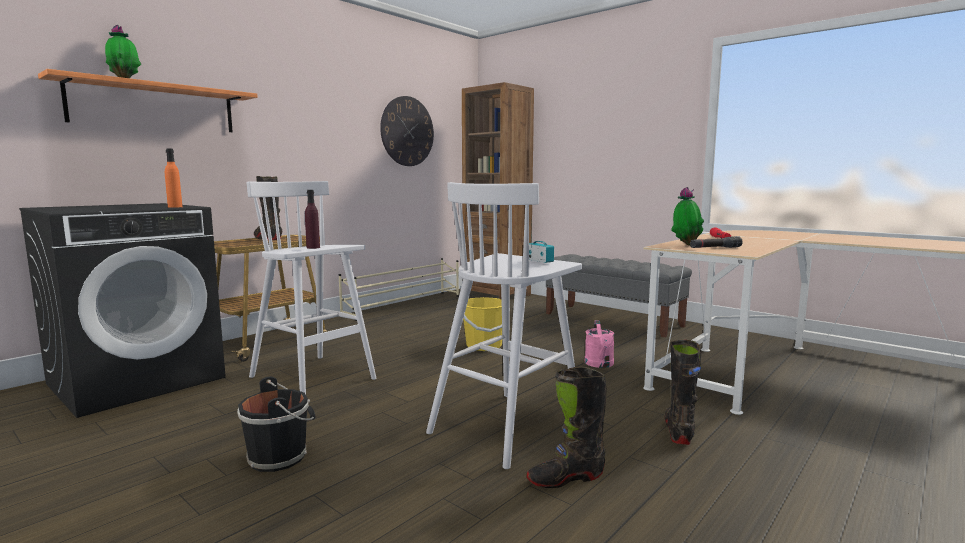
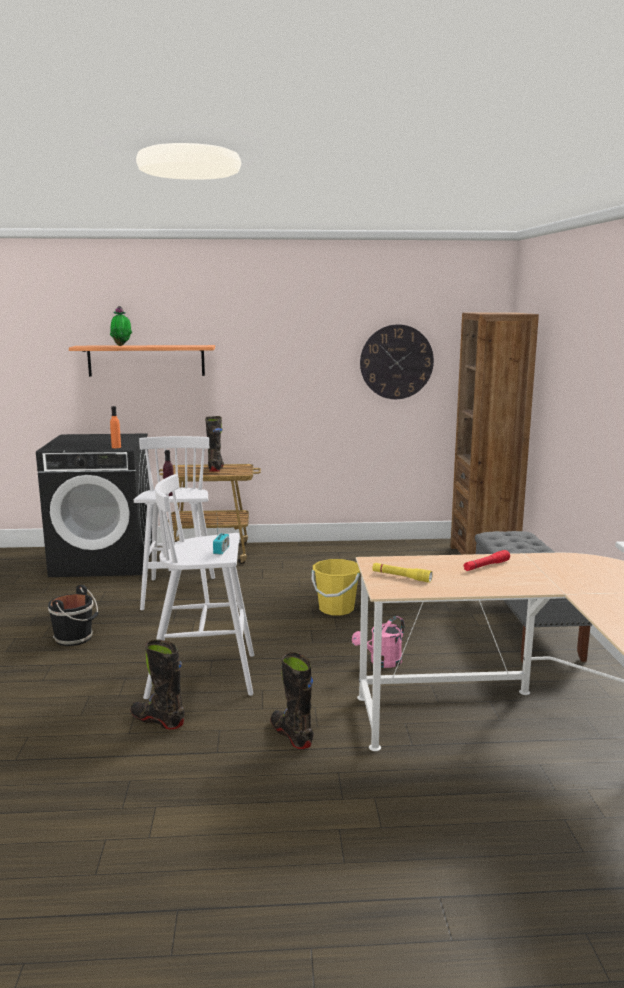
camera: 45 degrees right, 5 degrees up
beige shoe rack [338,258,459,321] -> none
black boot [665,340,701,445] -> black boot turned 90 degrees counterclockwise [271,652,314,749]
potted plant [671,187,704,246] -> none
black flashlight [690,236,743,248] -> yellow flashlight [372,563,433,582]

